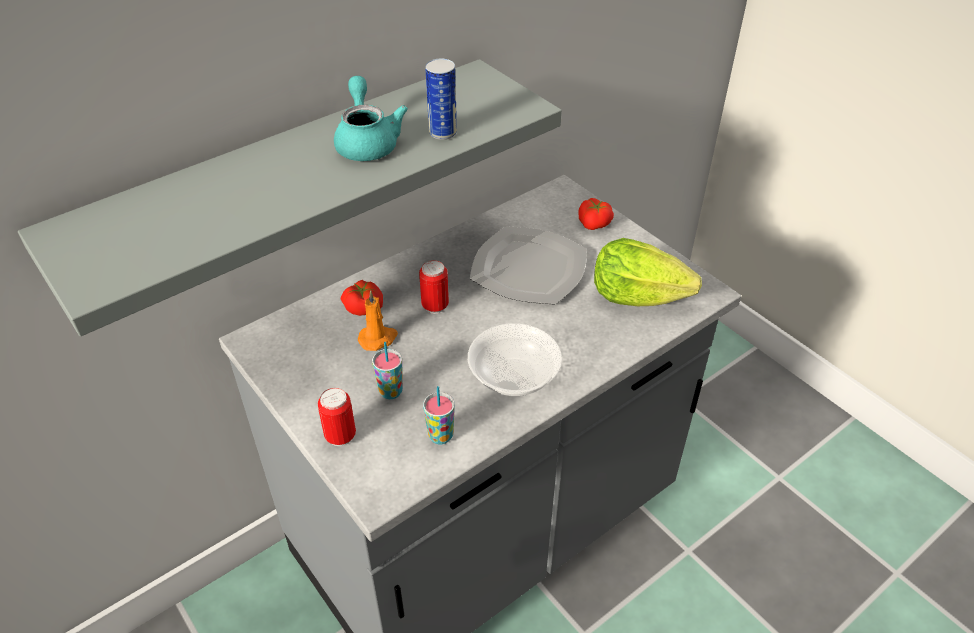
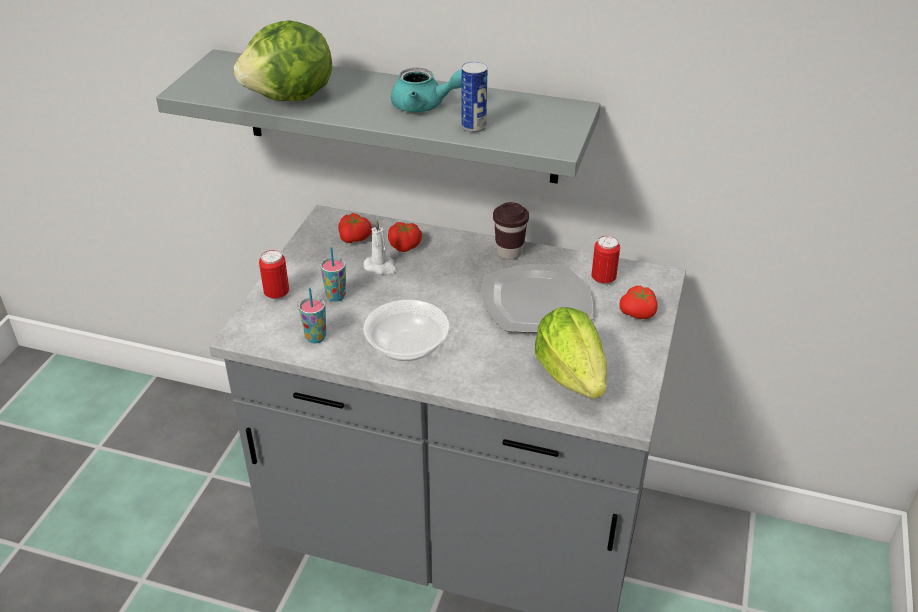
camera: 55 degrees right, 5 degrees down
turquoise teapot [334,76,408,161] -> turquoise teapot turned 60 degrees clockwise [391,68,462,112]
orange candle [358,290,398,351] -> white candle [364,219,397,274]
can [419,260,449,314] -> can moved to [591,236,620,286]
none -> lettuce [234,20,332,101]
none -> tomato [338,213,372,243]
none -> brown cup [493,202,529,260]

